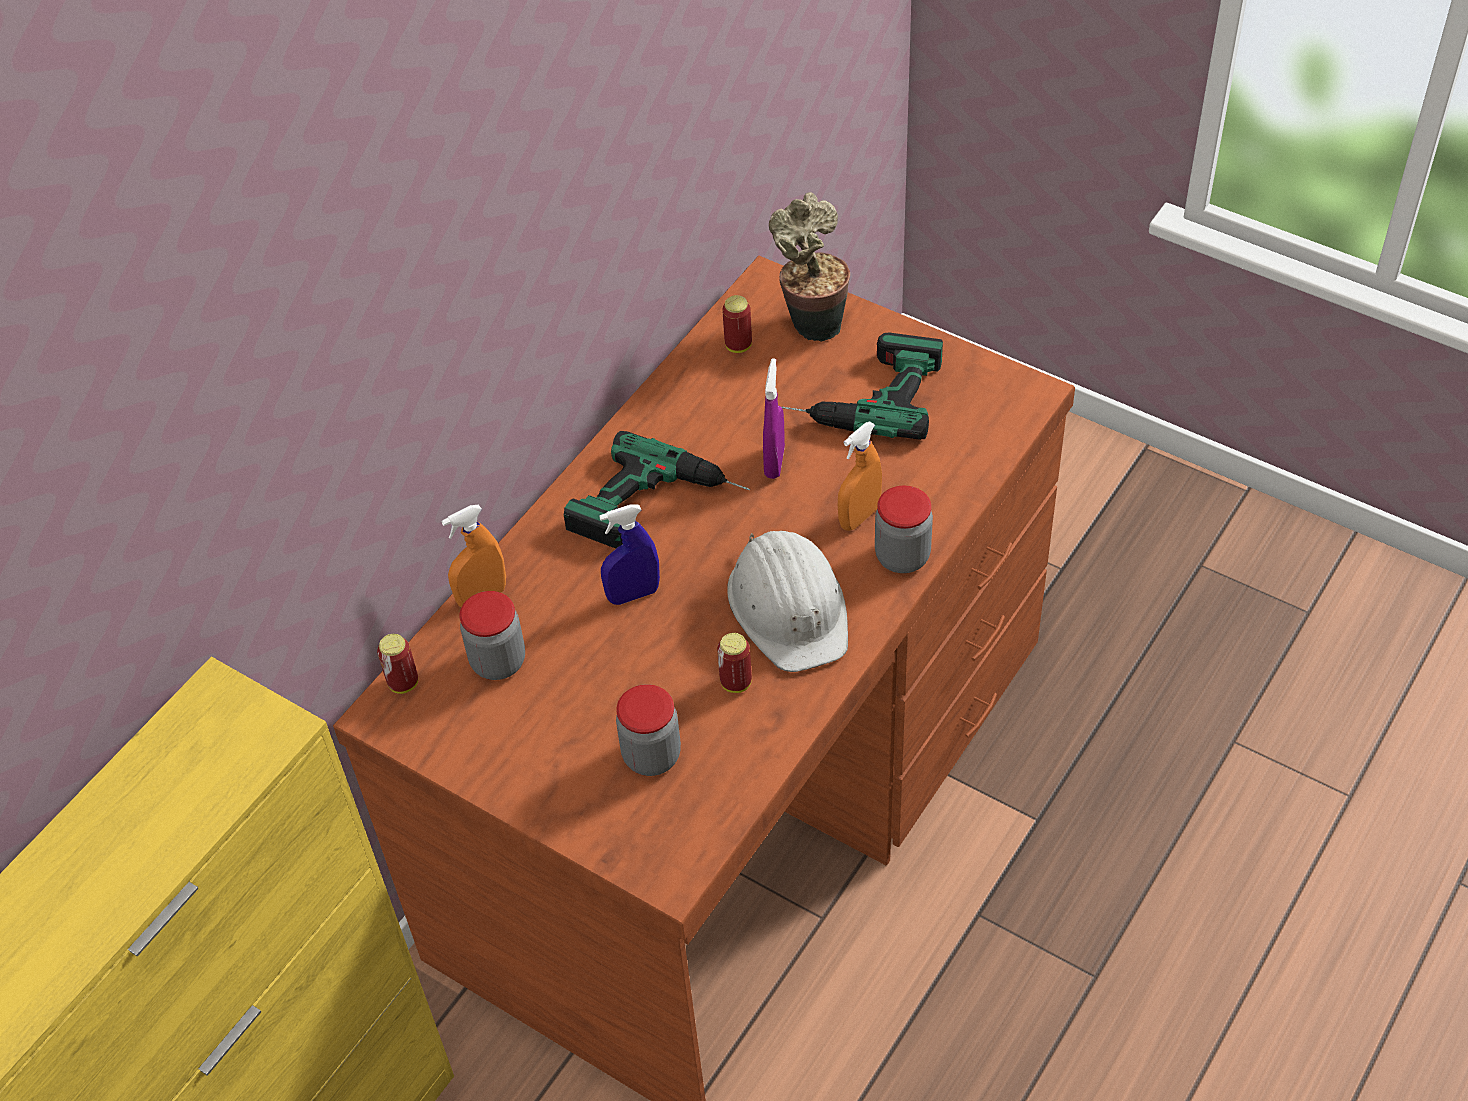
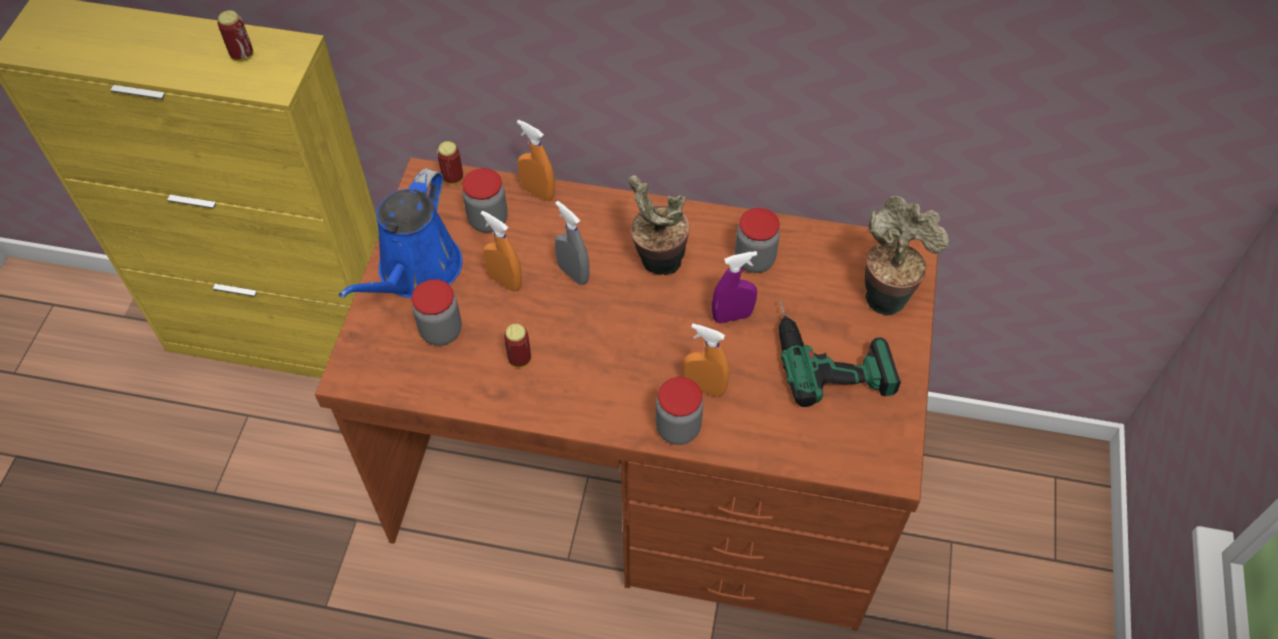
camera: 65 degrees right, 5 degrees up
power drill [563,431,750,549] -> potted plant [629,175,689,275]
blue spray bottle [599,504,660,605] -> grey spray bottle [555,201,589,285]
can [722,295,752,353] -> can moved to [218,10,253,62]
white hard hat [727,531,848,672] -> none
none -> blue watering can [339,168,462,298]
none -> orange spray bottle [481,211,522,292]
none -> jar [735,208,780,273]

